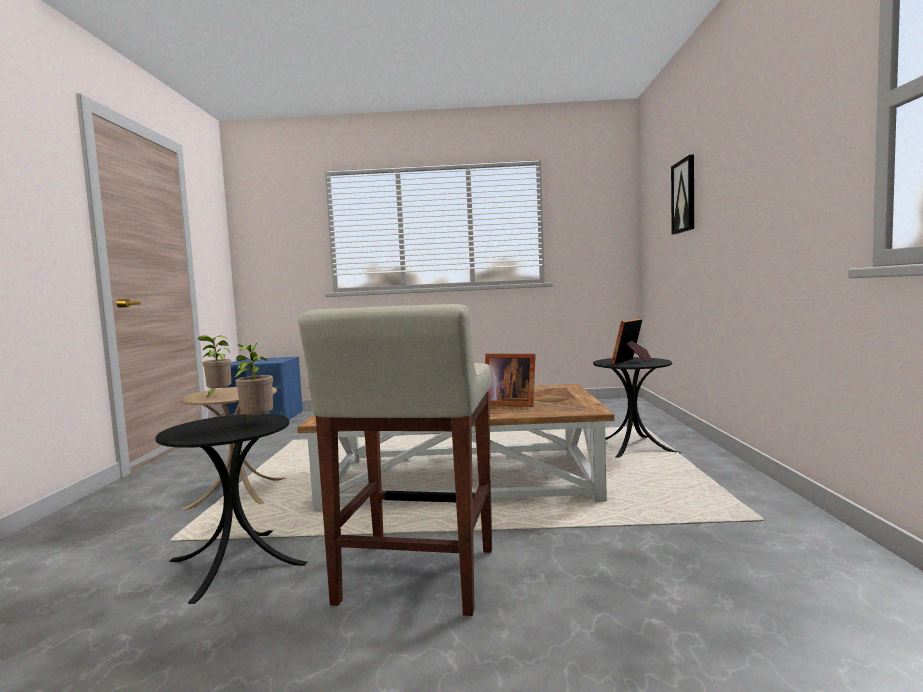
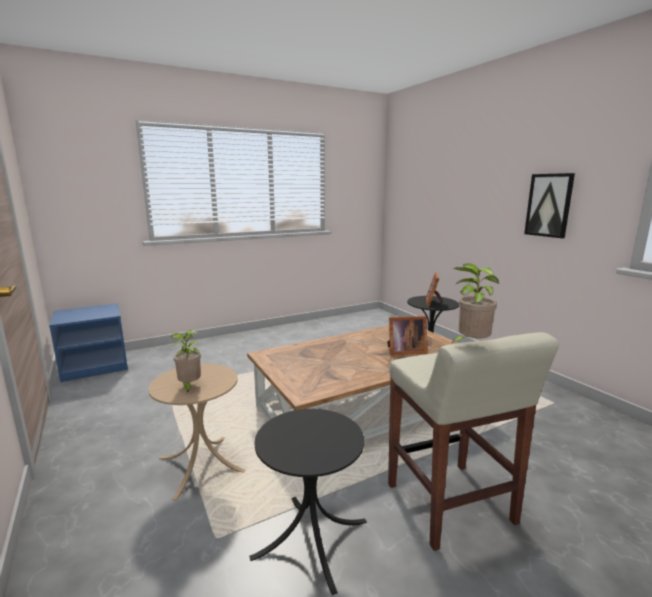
camera: 30 degrees left, 10 degrees up
potted plant [234,342,273,420] -> potted plant moved to [452,263,499,343]
picture [671,155,694,235] -> picture moved to [524,173,575,238]

